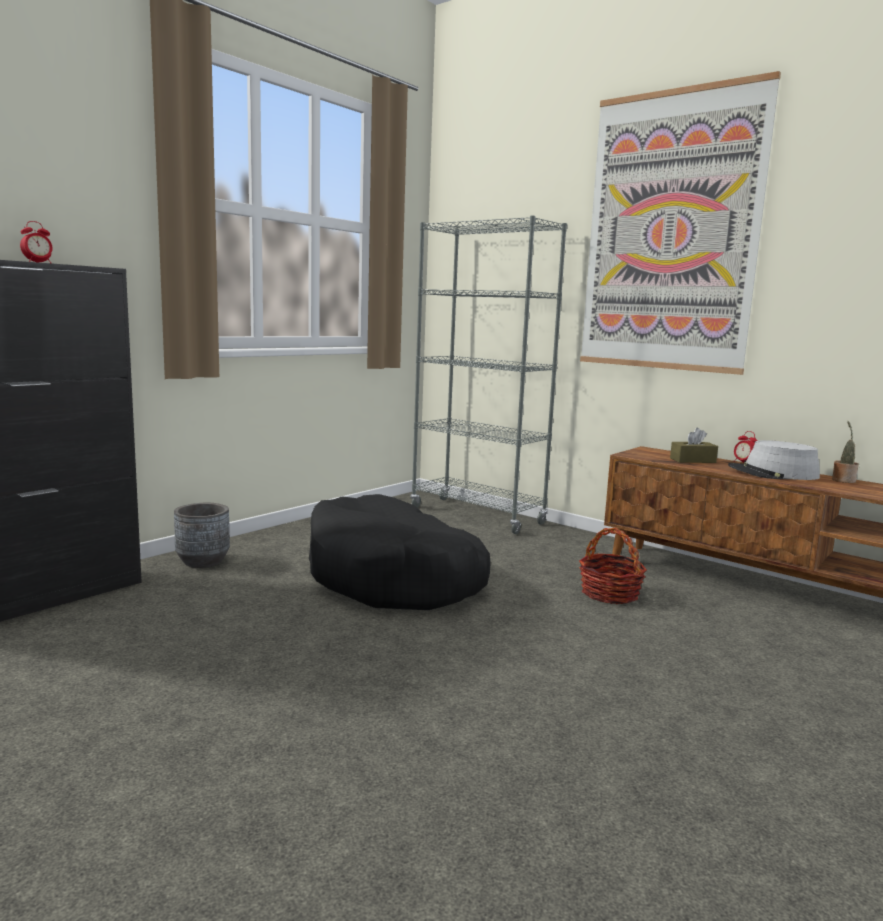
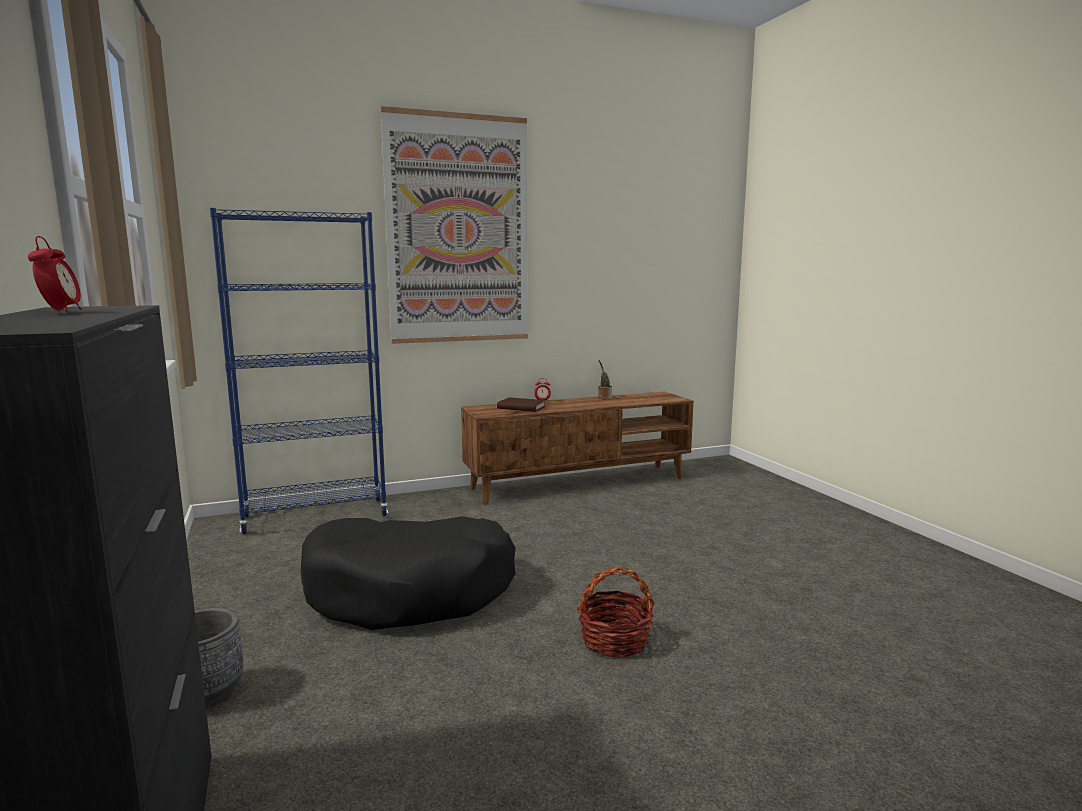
camera: 60 degrees left, 0 degrees up
grey bookcase [411,216,567,534] -> blue bookcase [210,208,388,534]
basket [579,527,647,604] -> basket moved to [577,567,655,658]
brown tissue box [670,428,718,463] -> brown book [497,397,546,412]
grey hat [728,440,820,480] -> none

